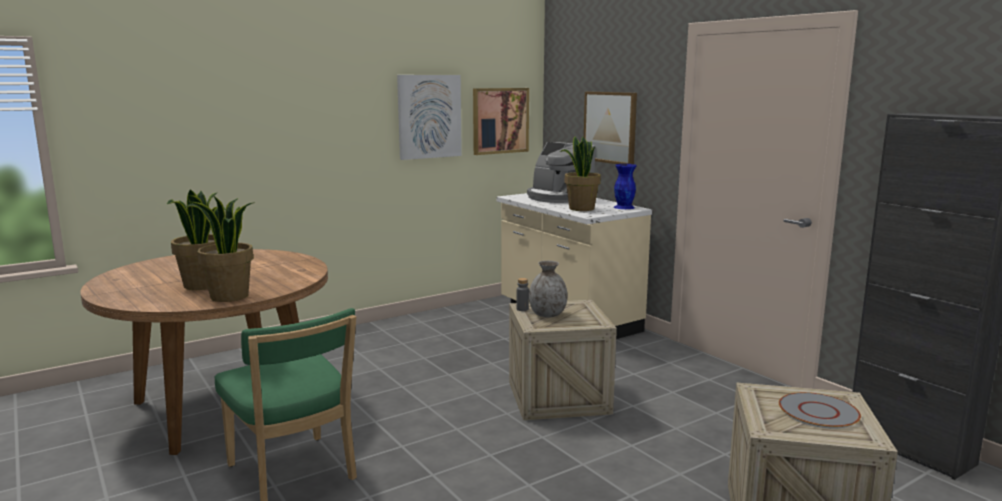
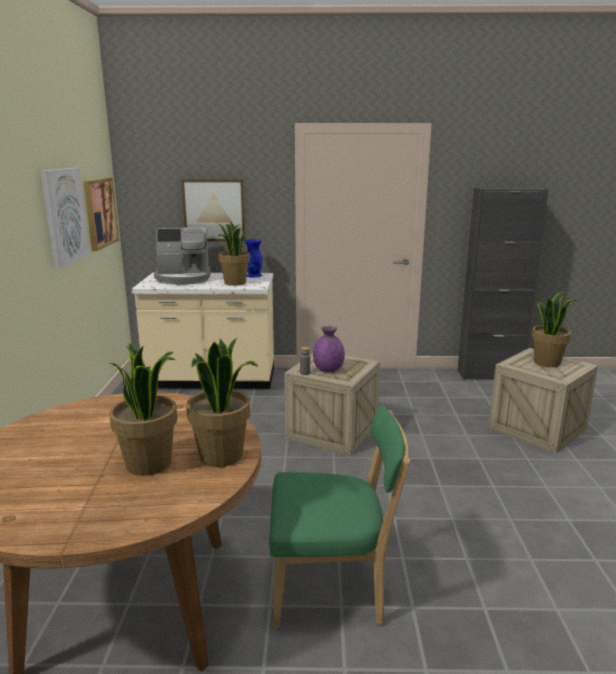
camera: 55 degrees left, 5 degrees up
grey vase [529,261,567,317] -> purple vase [313,326,345,372]
grey plate [779,392,861,428] -> potted plant [532,292,577,367]

